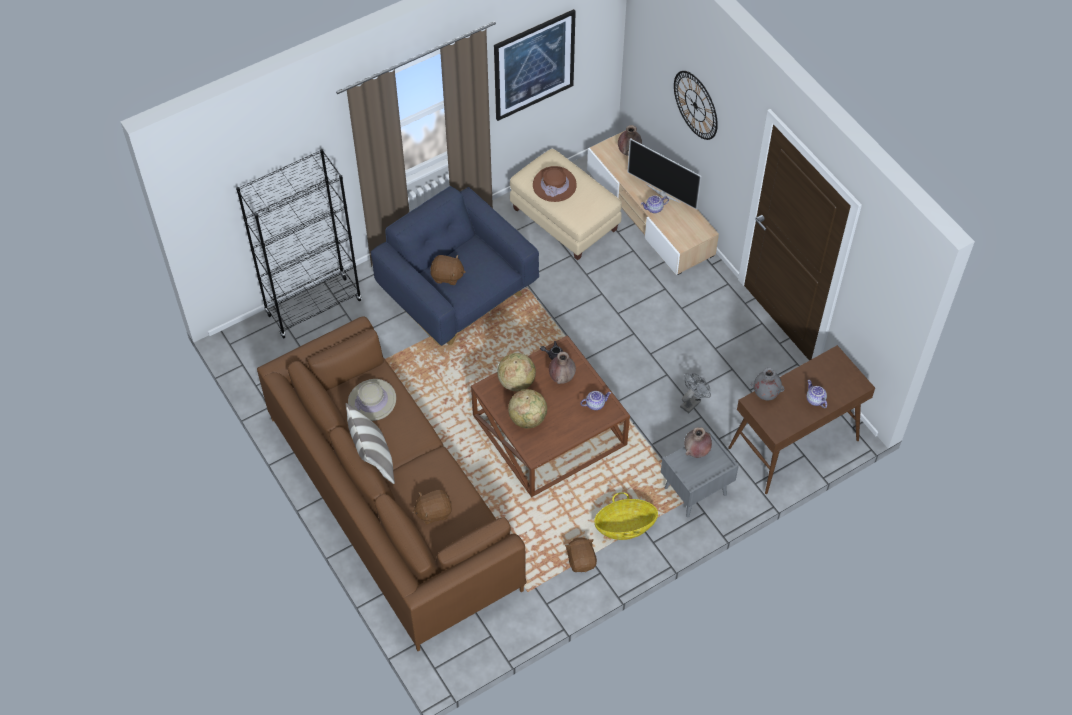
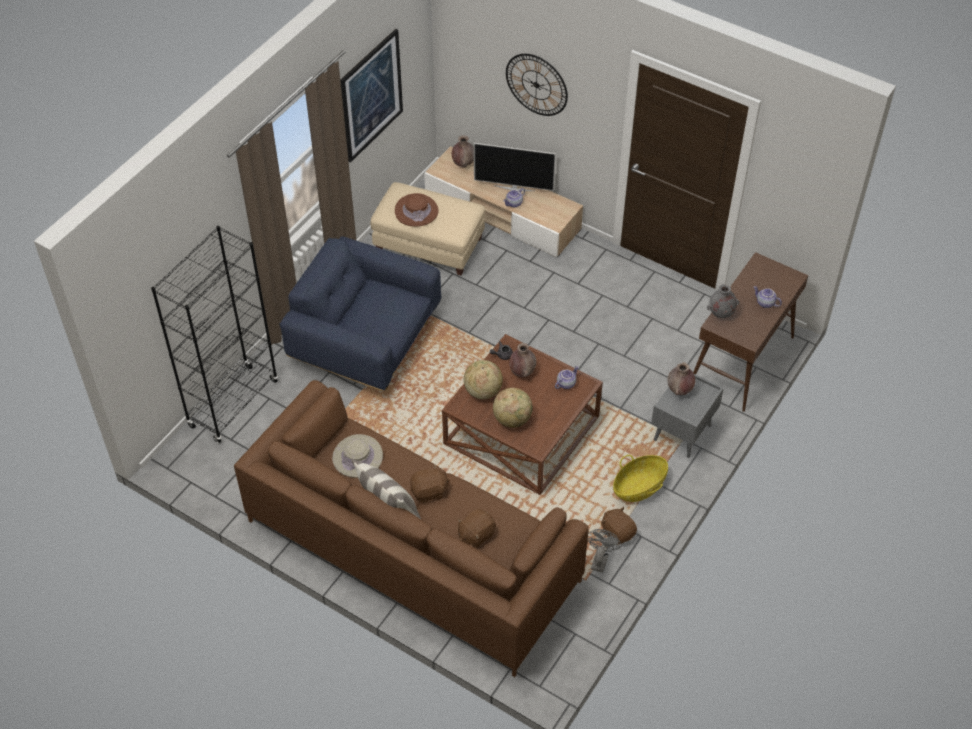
camera: 25 degrees left, 5 degrees down
brown plush toy [430,255,466,285] -> brown plush toy moved to [410,465,450,503]
grey fan [680,373,711,413] -> grey fan moved to [588,529,622,573]

